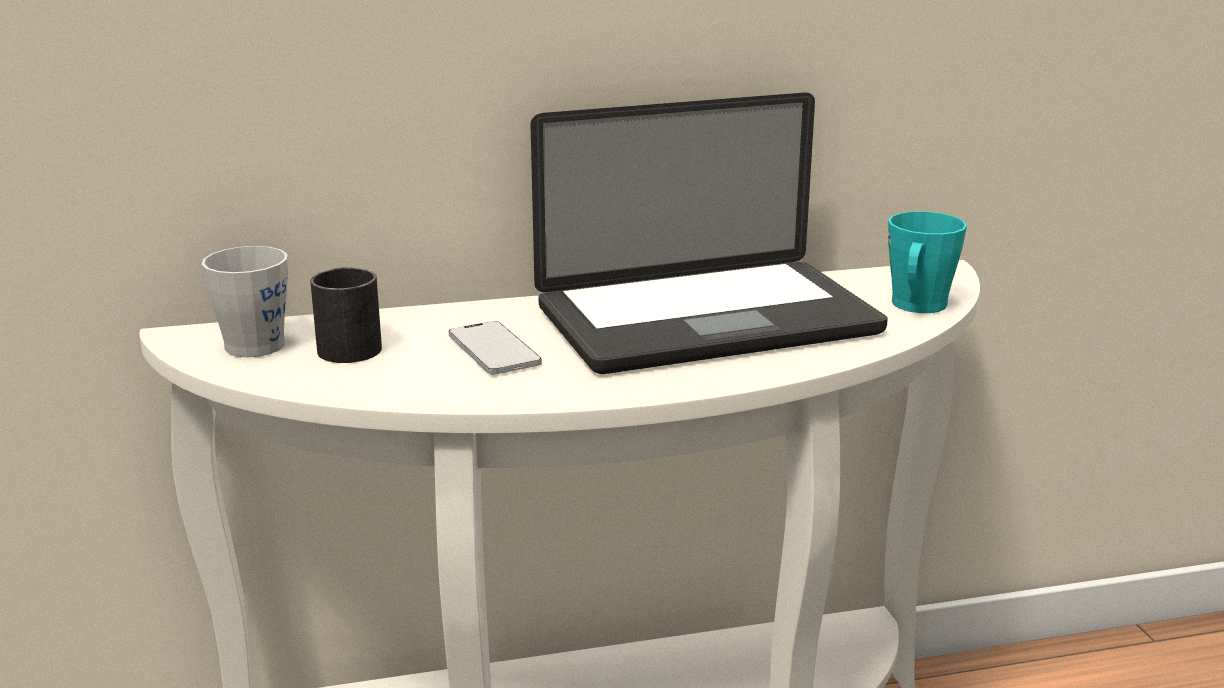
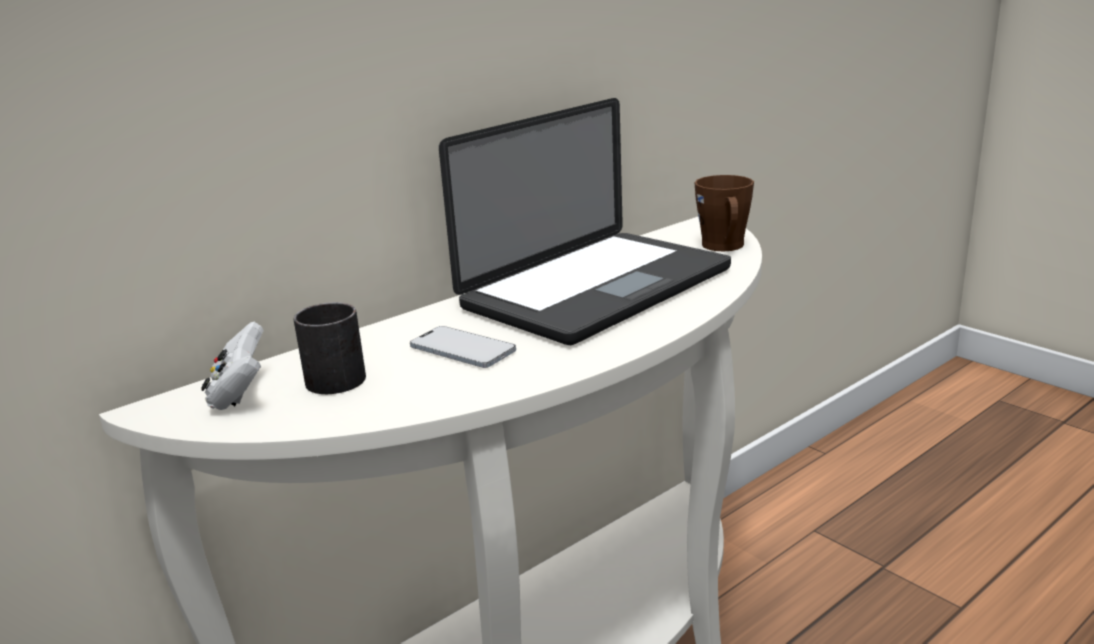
camera: 25 degrees left, 0 degrees up
grey mug [202,246,288,357] -> white game controller [201,322,264,410]
turquoise mug [888,211,967,313] -> brown mug [694,175,754,251]

